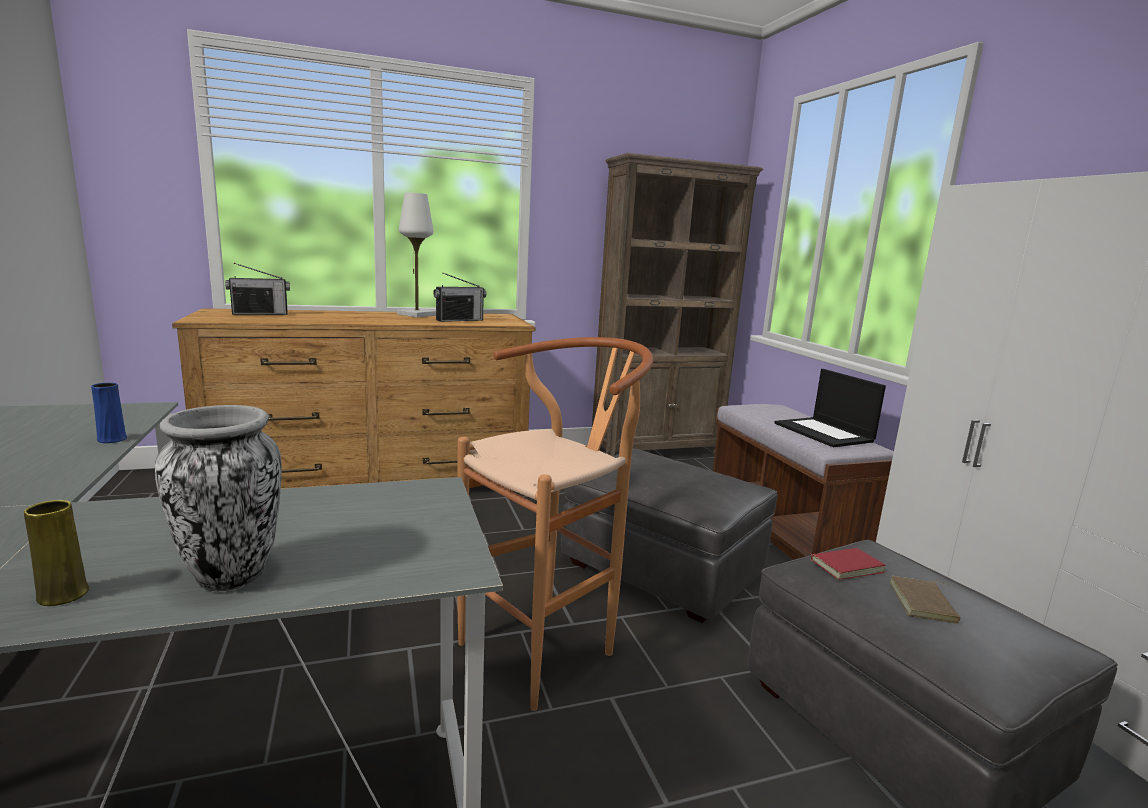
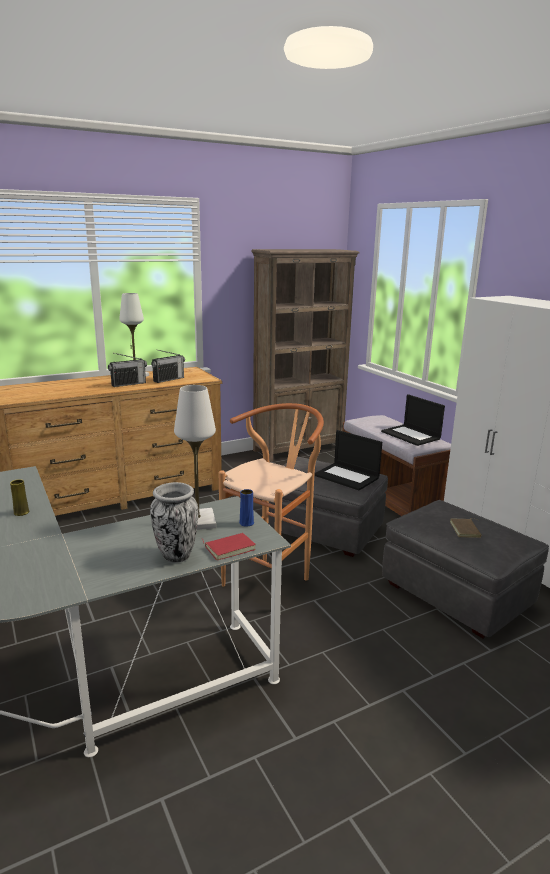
camera: 10 degrees left, 5 degrees up
yellow vase [24,500,89,606] -> yellow vase moved to [10,479,29,516]
blue vase [91,383,127,443] -> blue vase moved to [239,489,254,527]
radio [225,263,290,315] -> radio moved to [108,353,147,387]
red book [806,548,886,580] -> red book moved to [203,533,256,560]
none -> white table lamp [174,385,216,530]
none -> laptop [314,430,382,491]

